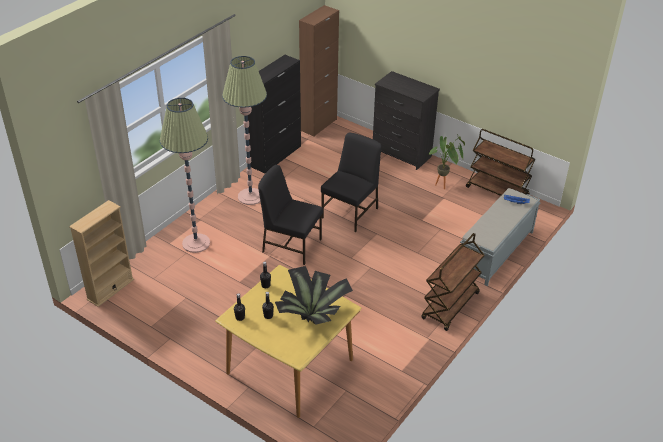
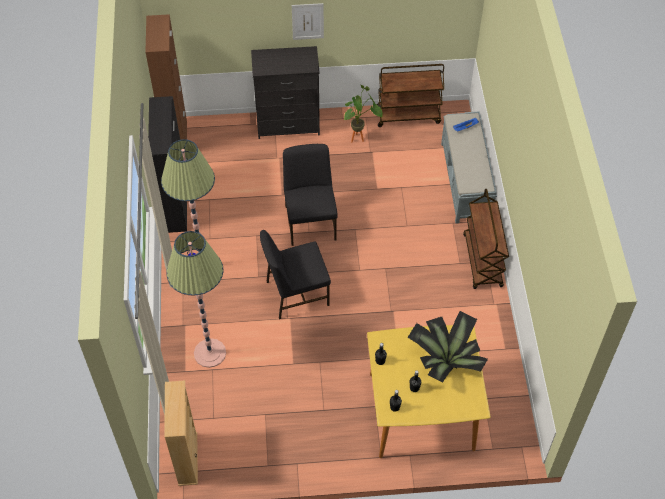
camera: 40 degrees left, 15 degrees up
none -> picture [292,3,324,40]

